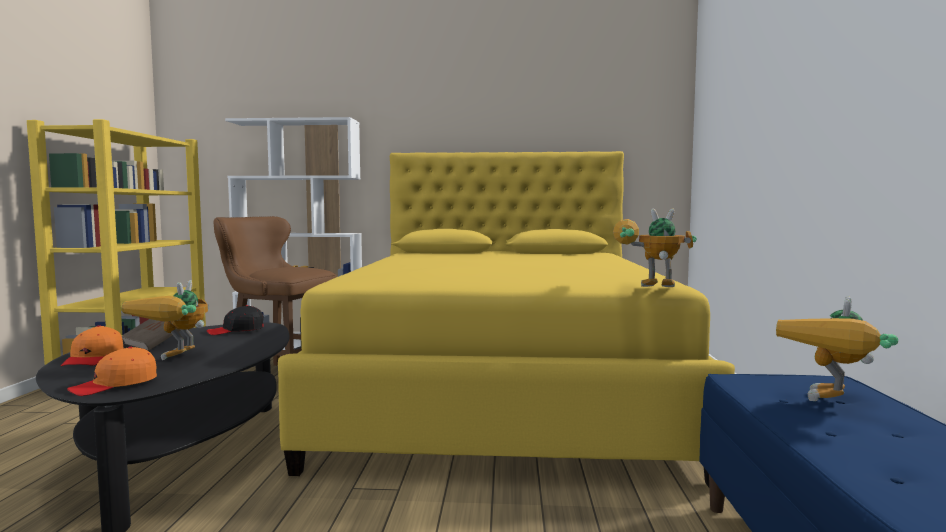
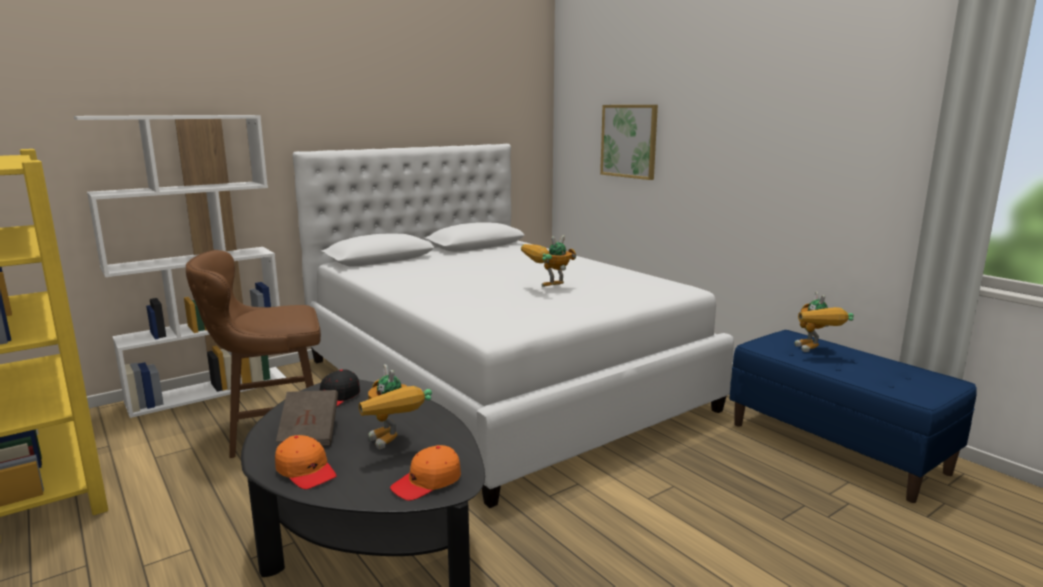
camera: 40 degrees left, 10 degrees up
orange cap [67,347,157,396] -> orange cap turned 45 degrees clockwise [390,445,461,501]
yellow bed [278,151,735,487] -> white bed [293,144,734,508]
toy robot [613,208,697,287] -> toy robot moved to [521,235,576,287]
none -> picture [600,105,658,180]

